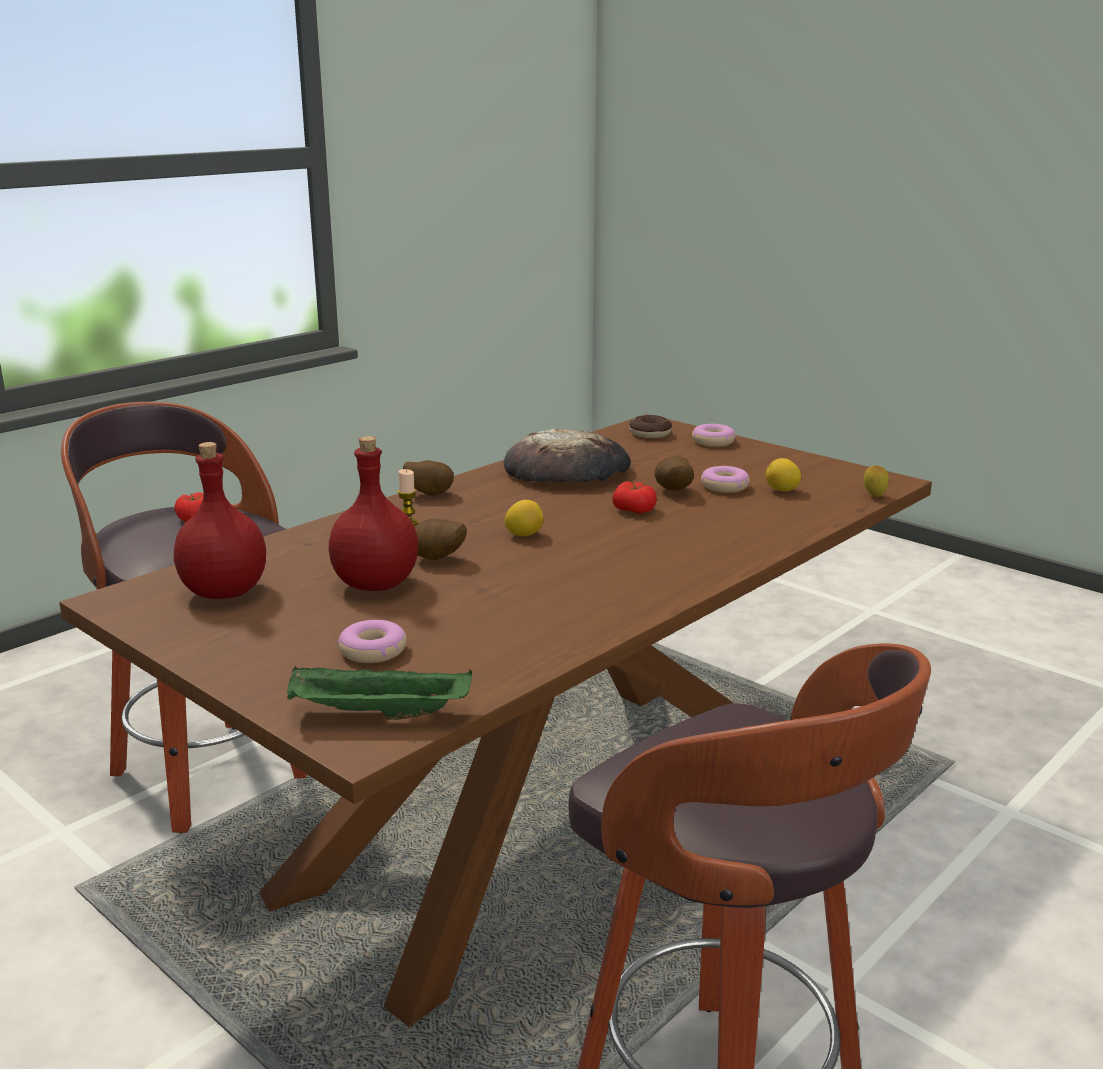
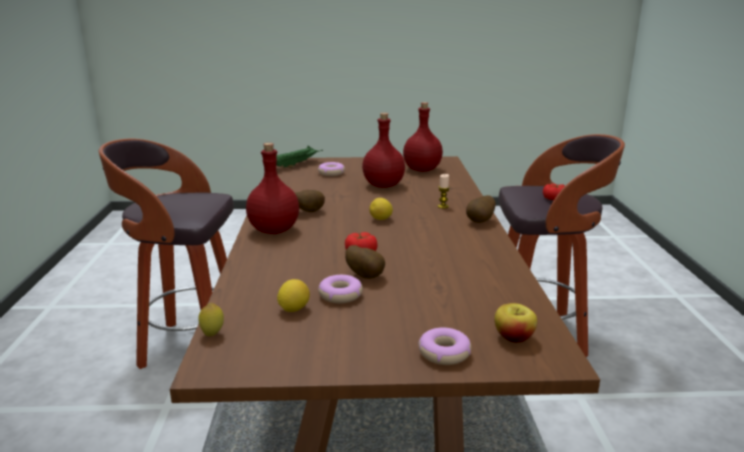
camera: 135 degrees right, 0 degrees up
potato [414,519,467,560] -> potato moved to [294,190,325,212]
bread [503,429,631,483] -> none
donut [629,415,672,438] -> apple [494,303,537,343]
none -> red bottle [246,143,299,234]

